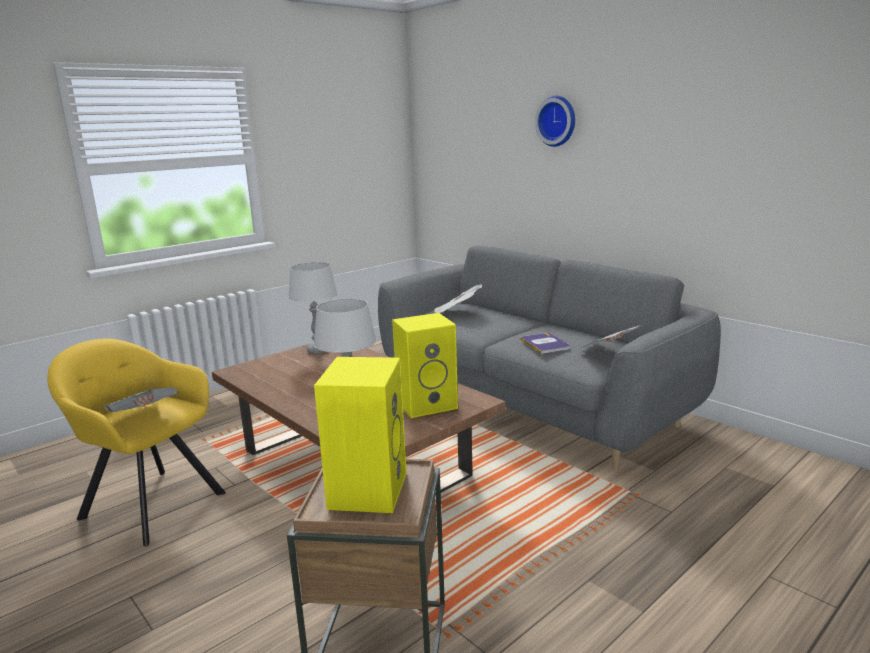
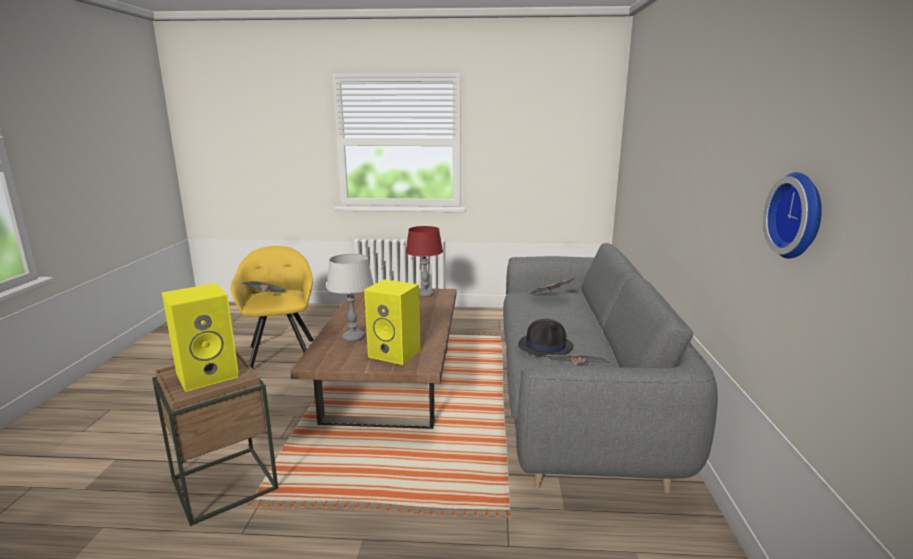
camera: 45 degrees right, 0 degrees up
grey table lamp [288,262,338,354] -> red table lamp [406,226,443,297]
book [520,333,570,354] -> black hat [518,319,574,357]
wall clock [535,96,575,147] -> wall clock moved to [763,172,822,259]

